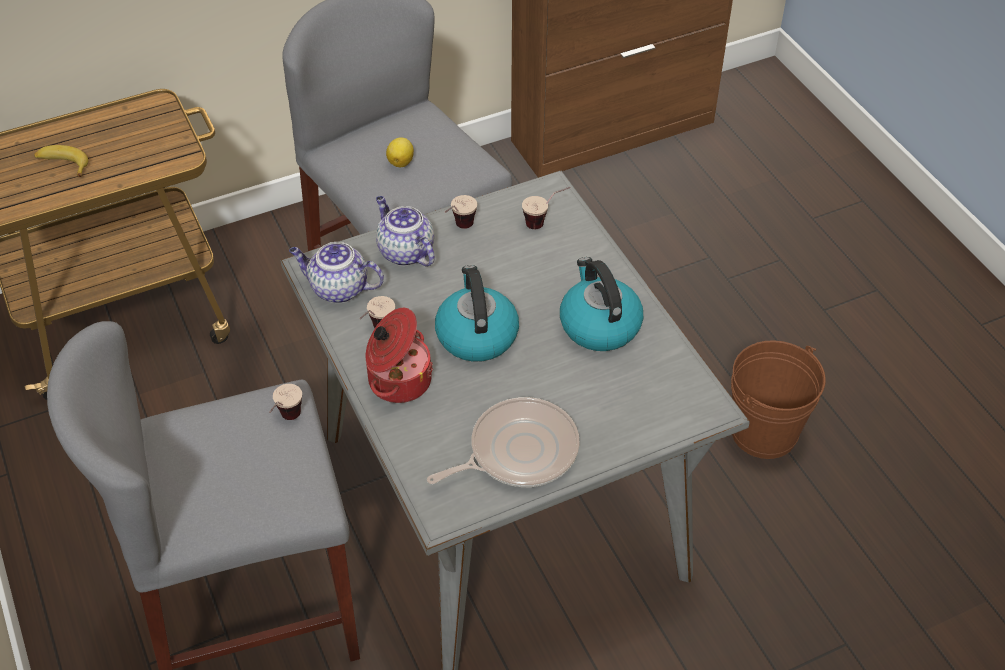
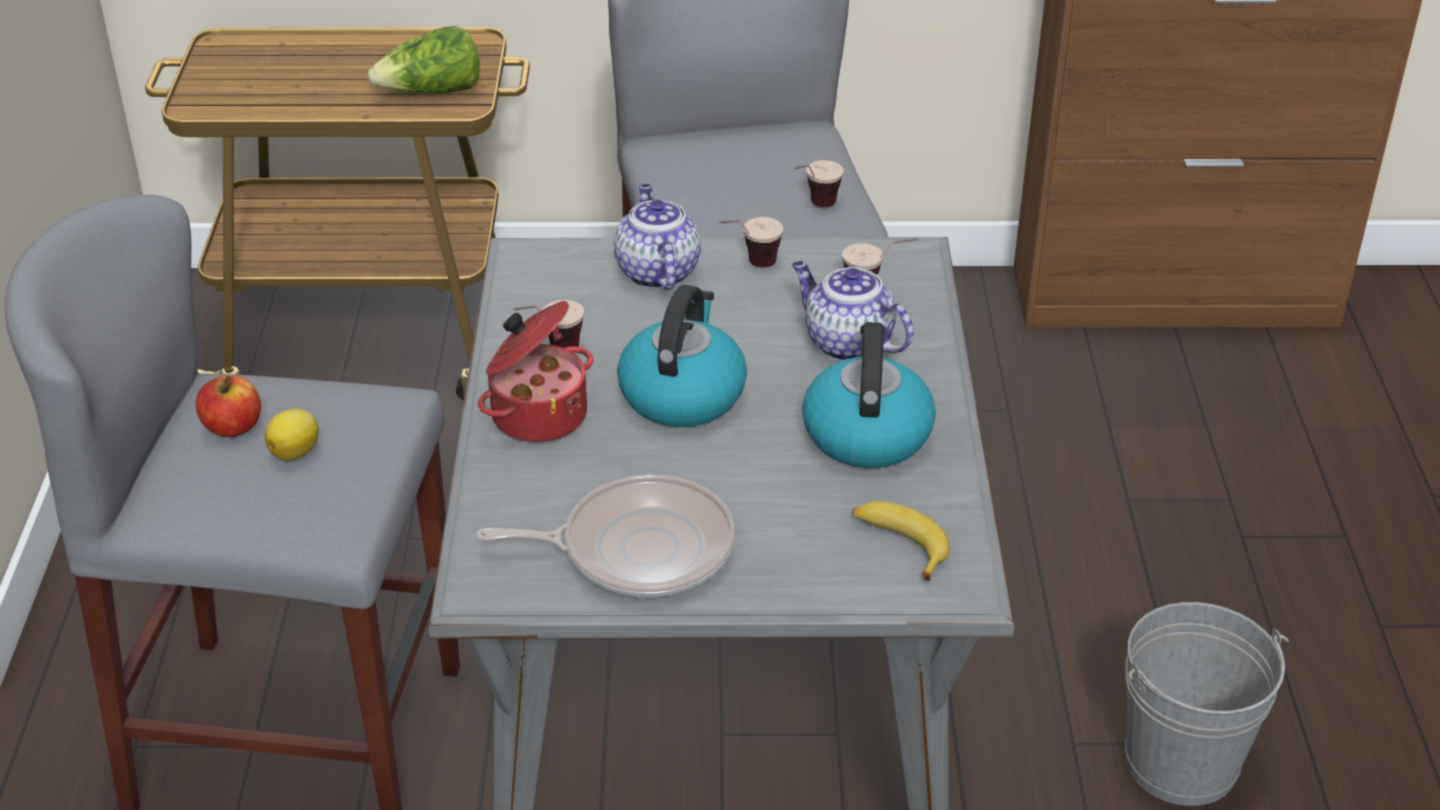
camera: 25 degrees right, 10 degrees down
banana [34,145,88,177] -> banana moved to [853,501,950,581]
cup [269,384,302,420] -> cup moved to [794,160,844,207]
teapot [289,242,384,303] -> teapot moved to [792,261,914,361]
lemon [386,138,414,167] -> lemon moved to [265,409,319,461]
brown bucket [731,340,826,459] -> grey bucket [1125,602,1289,806]
none -> apple [196,375,261,437]
none -> lettuce [368,26,480,94]

